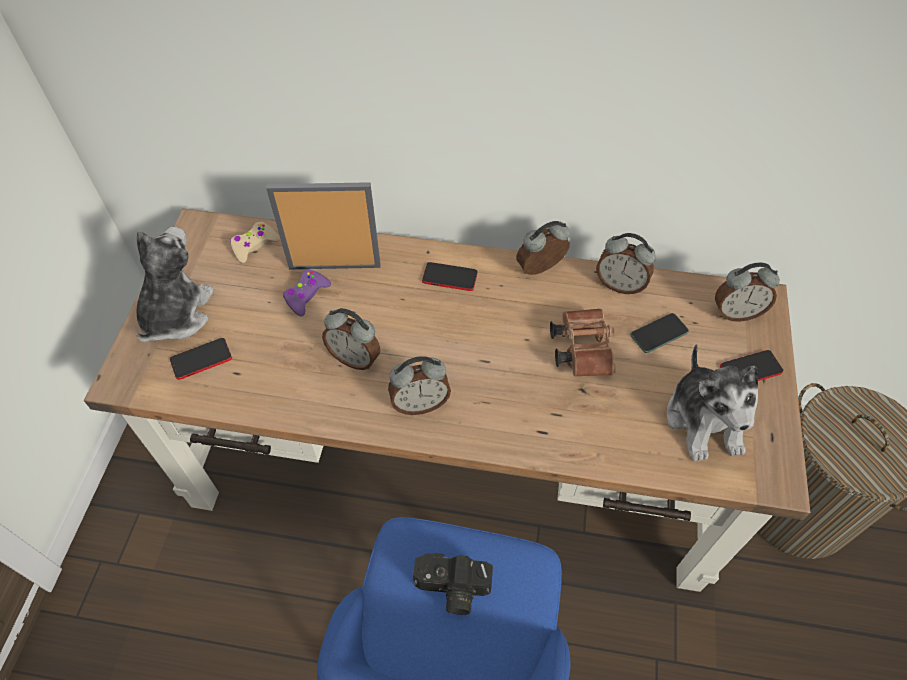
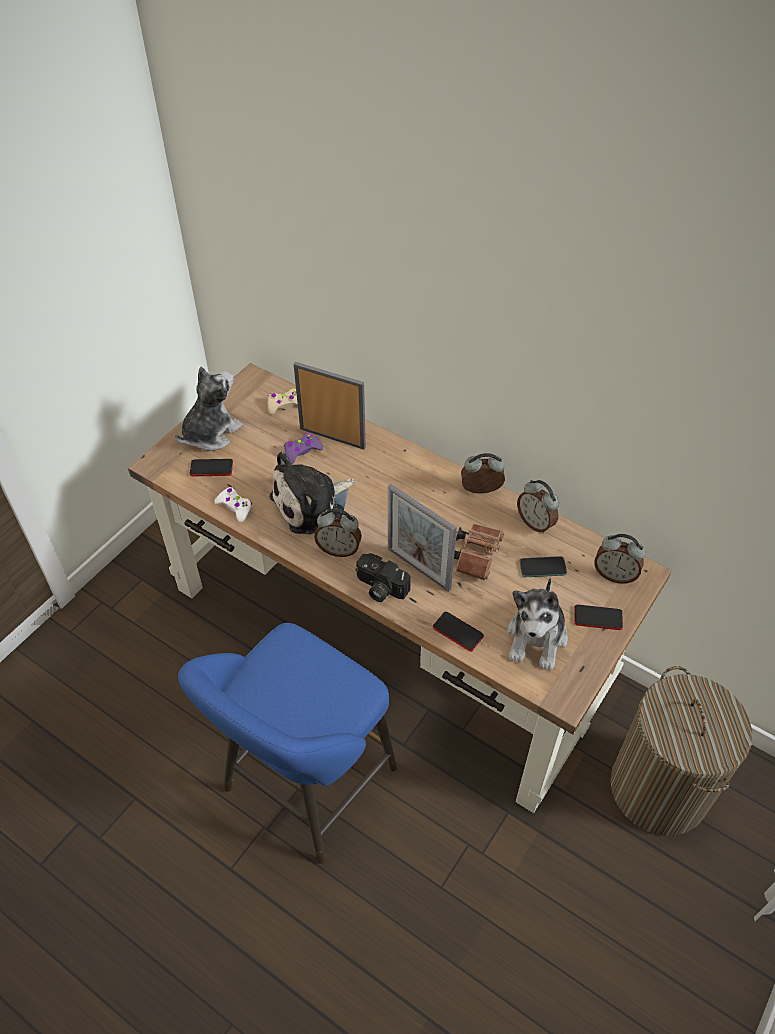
camera: 25 degrees right, 5 degrees down
alarm clock [322,308,381,370] -> plush toy [270,452,355,534]
camera [413,553,493,615] -> camera moved to [355,553,411,602]
phone [422,262,478,291] -> phone moved to [433,612,484,651]
none -> white game controller [214,487,252,522]
none -> picture frame [388,484,457,592]

